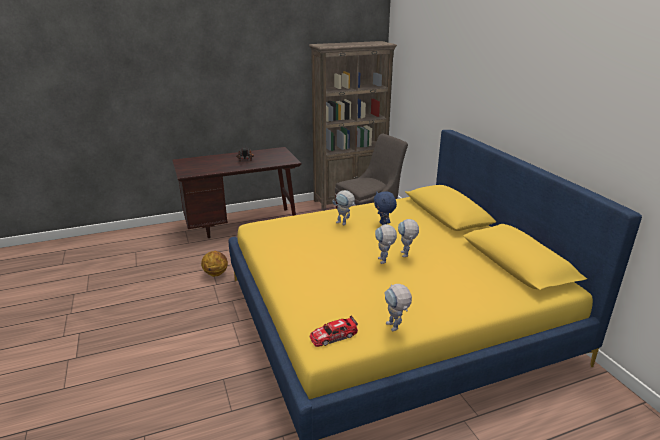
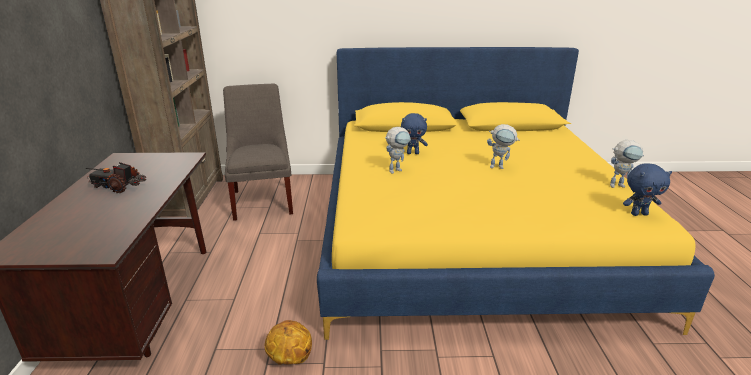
camera: 70 degrees left, 0 degrees up
toy car [310,315,358,347] -> blue plush toy [623,163,672,216]
toy robot [398,219,419,257] -> none

